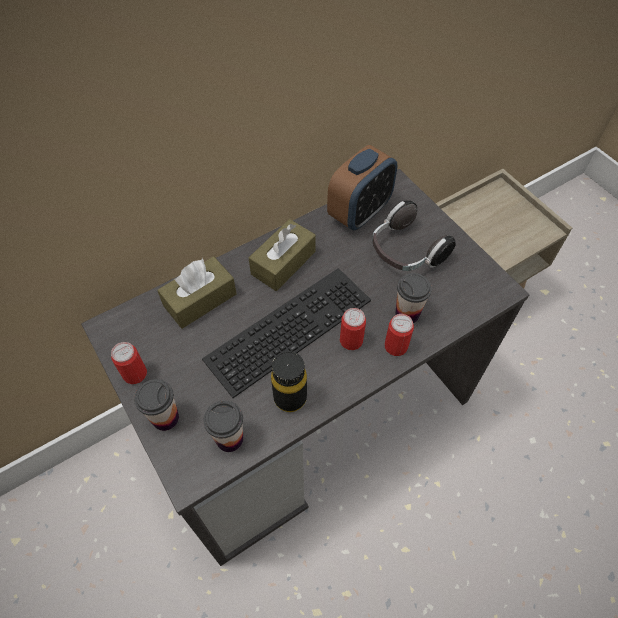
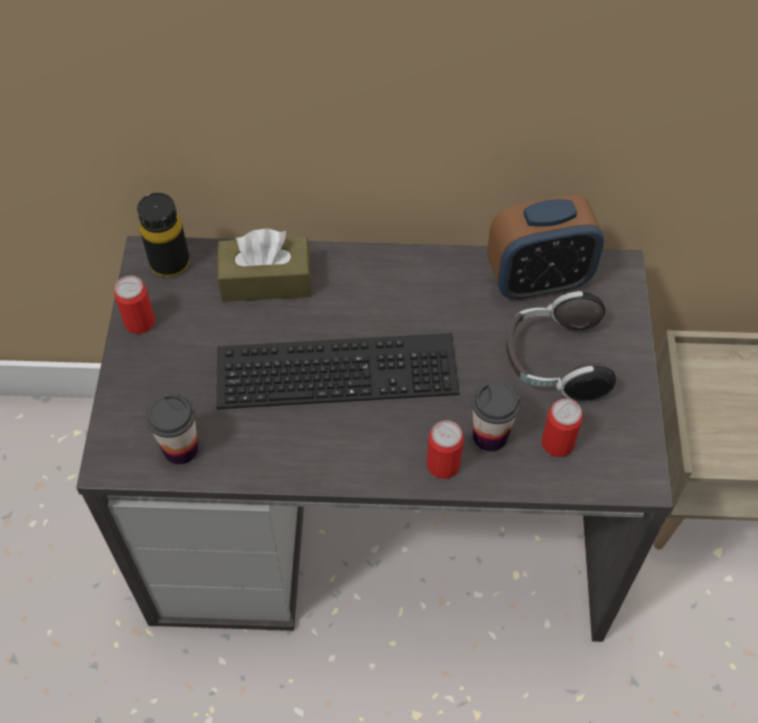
camera: 35 degrees right, 0 degrees up
cup [134,379,179,431] -> none
brown tissue box [249,219,316,291] -> none
black bottle [271,351,307,412] -> black bottle moved to [137,193,190,277]
can [340,308,366,350] -> can moved to [541,399,583,457]

